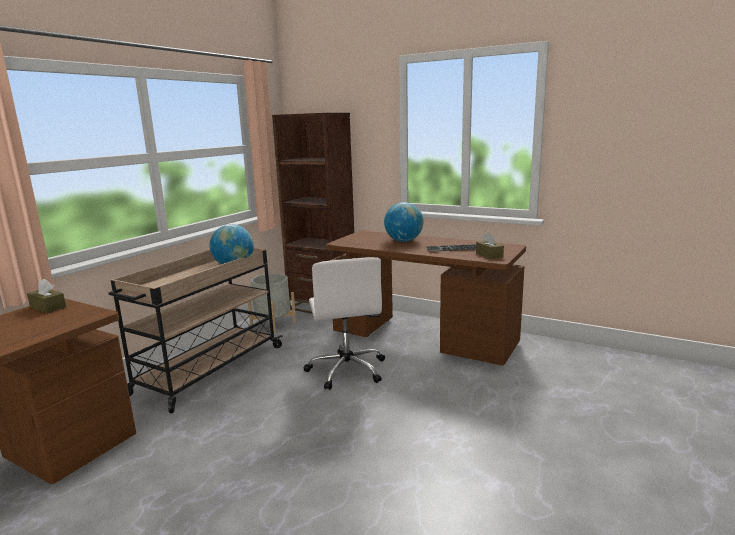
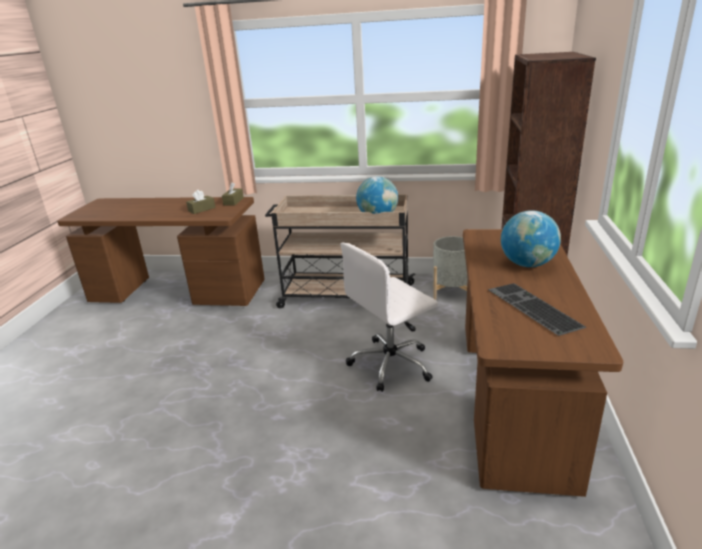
camera: 70 degrees right, 10 degrees up
brown tissue box [476,233,504,259] -> brown tissue box moved to [186,190,215,214]

